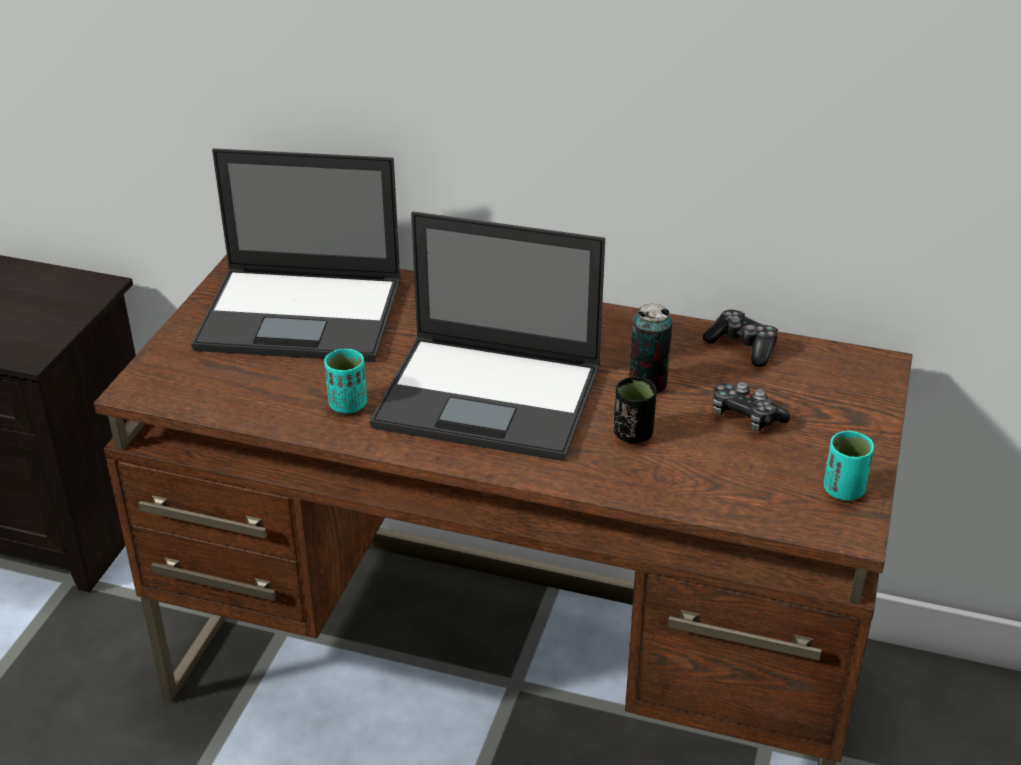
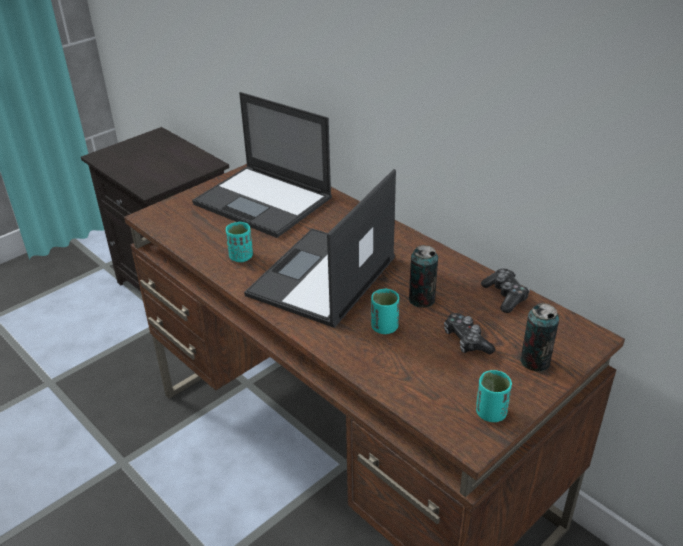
camera: 30 degrees right, 0 degrees up
laptop [370,211,605,461] -> laptop turned 75 degrees clockwise [244,169,396,328]
black cup [614,377,657,443] -> turquoise cup [371,289,399,334]
none -> can [520,303,559,372]

